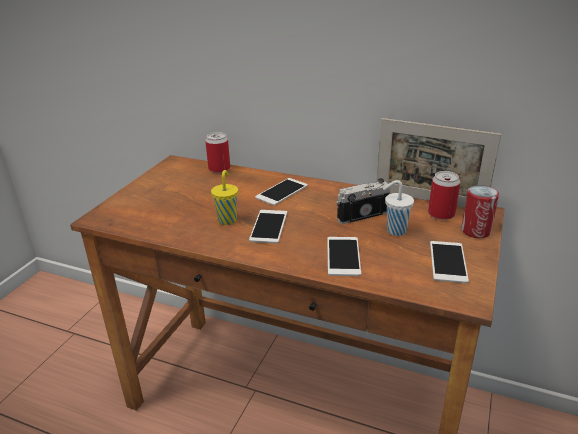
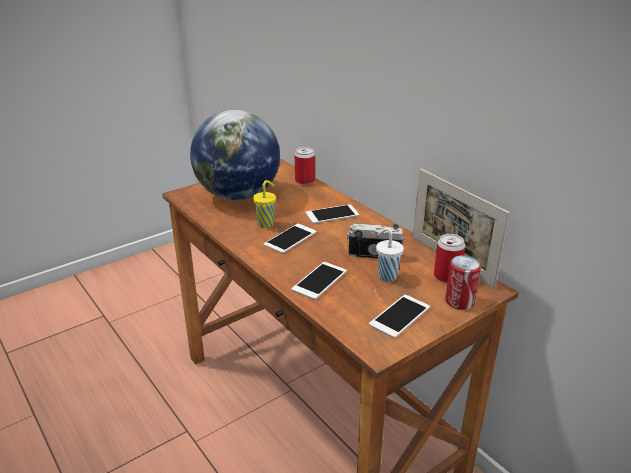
camera: 30 degrees right, 0 degrees up
none -> globe [190,110,280,201]

